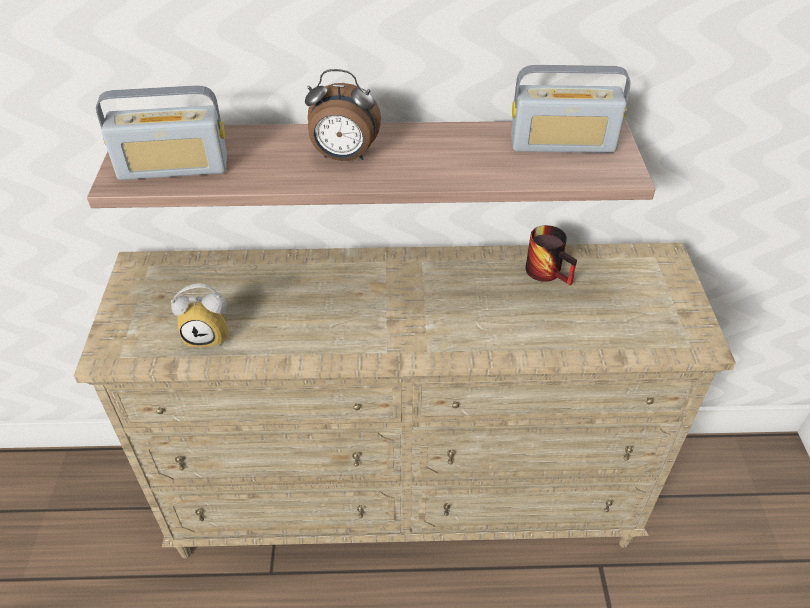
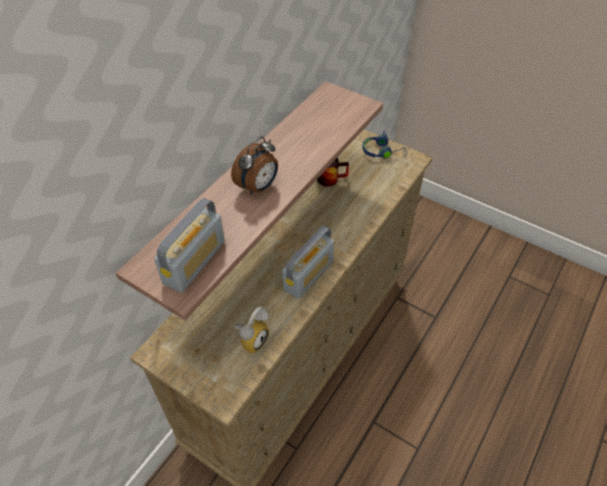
camera: 55 degrees left, 5 degrees up
radio [511,65,631,153] -> radio moved to [282,226,334,299]
none -> blue headphones [363,131,406,159]

